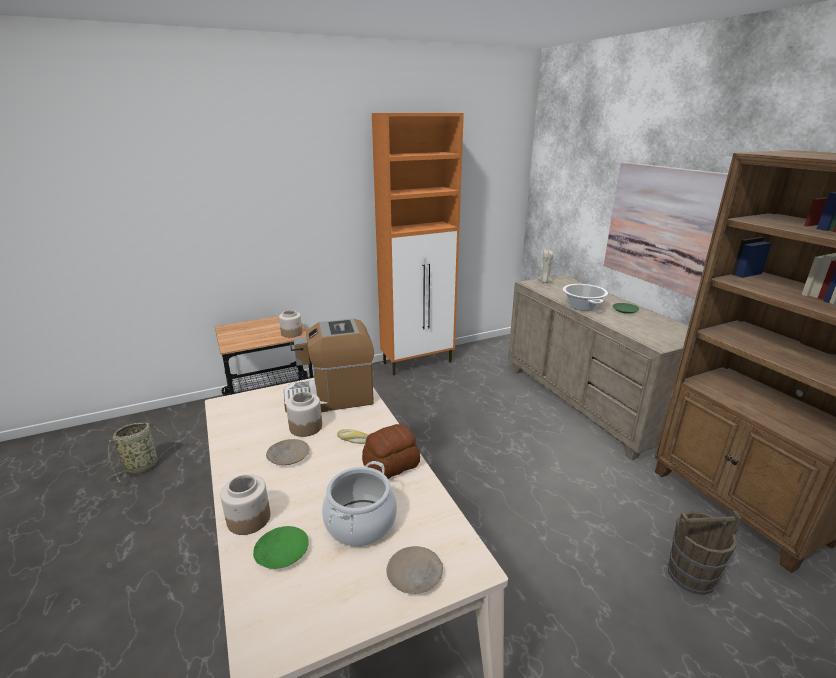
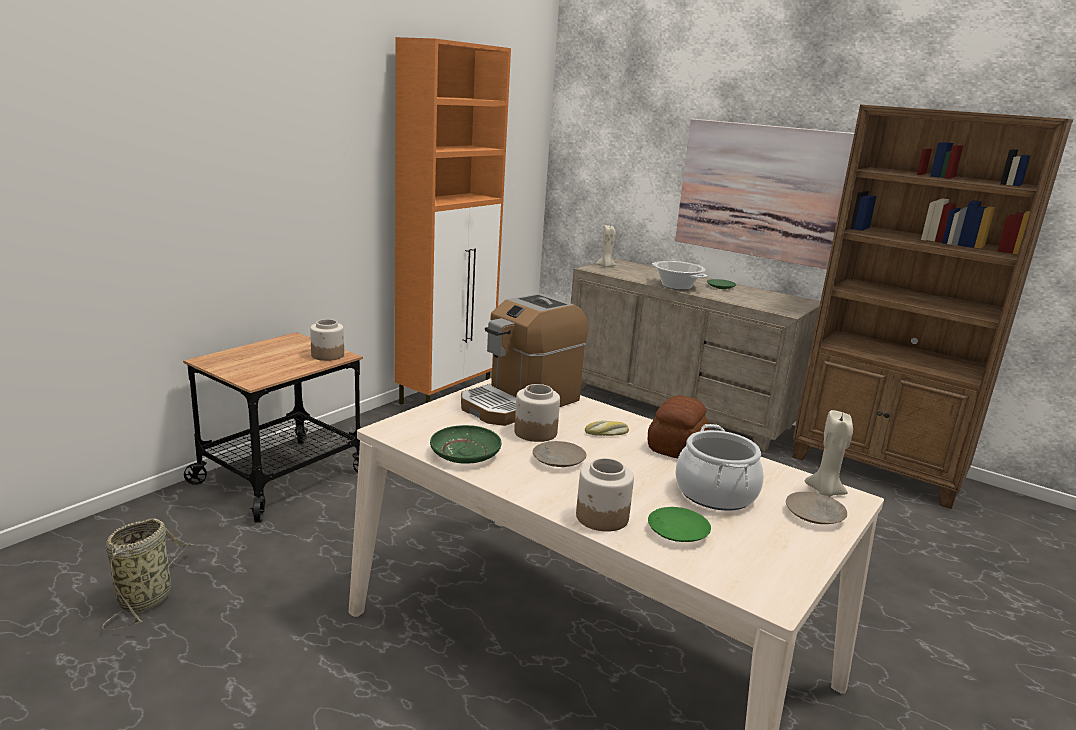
camera: 30 degrees left, 5 degrees down
brown bucket [668,511,743,595] -> none
none -> green plate [430,425,502,464]
none -> beige candle [805,410,853,497]

